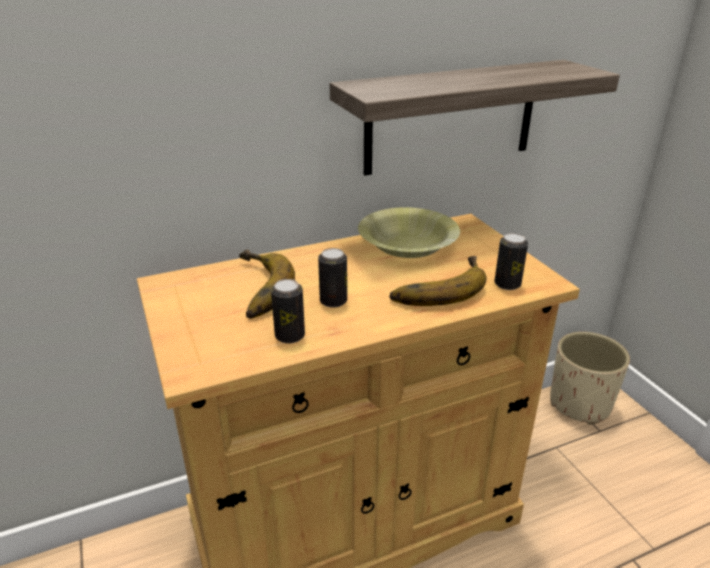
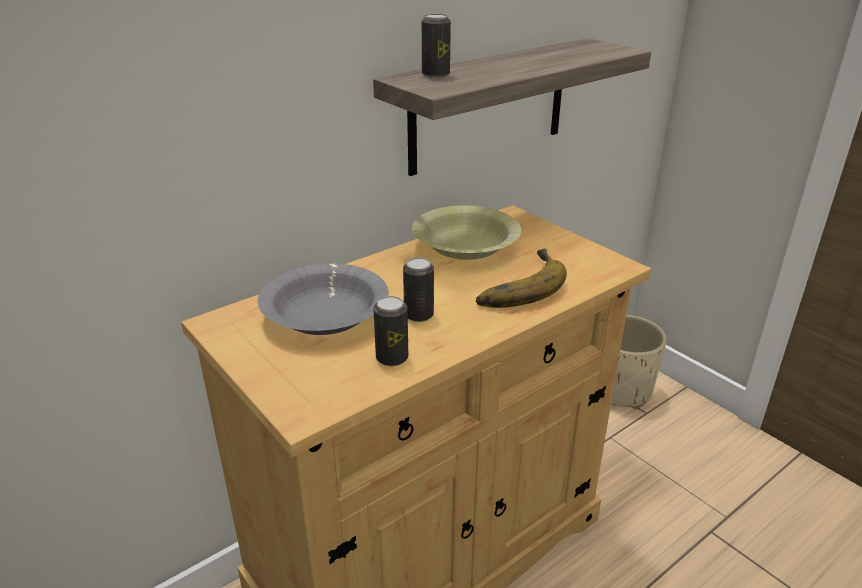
camera: 15 degrees left, 0 degrees up
banana [239,250,295,319] -> grey bowl [258,263,389,335]
can [495,233,528,290] -> can moved to [422,14,451,78]

